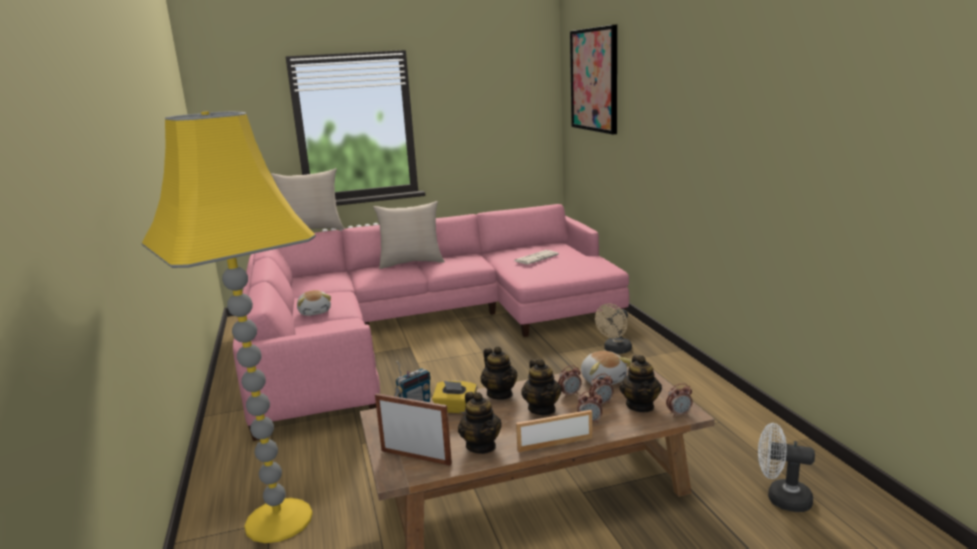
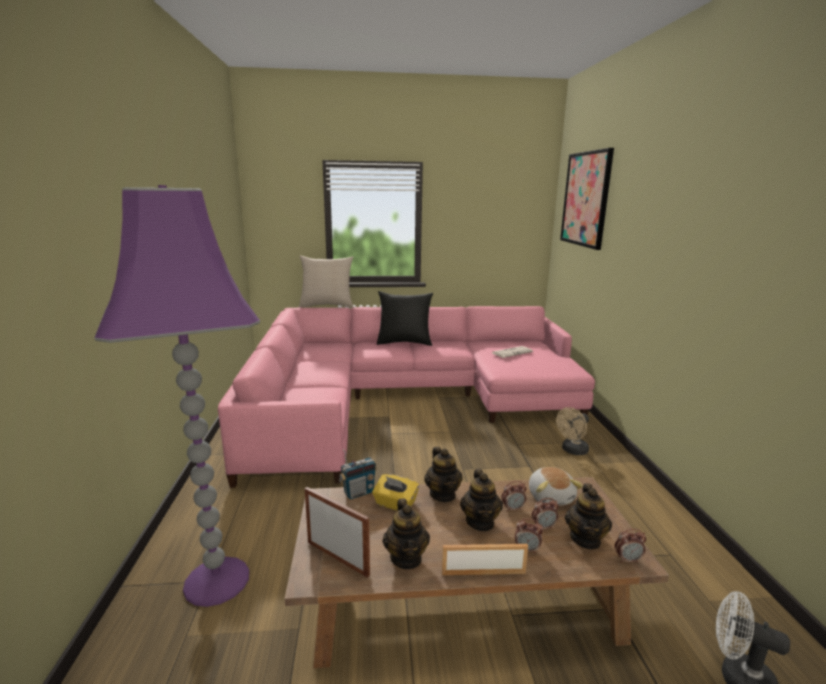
camera: 10 degrees right, 0 degrees up
yellow floor lamp [141,111,316,543] -> purple floor lamp [94,185,260,607]
plush toy [297,290,331,316] -> none
beige pillow [373,201,445,269] -> black pillow [377,291,433,346]

